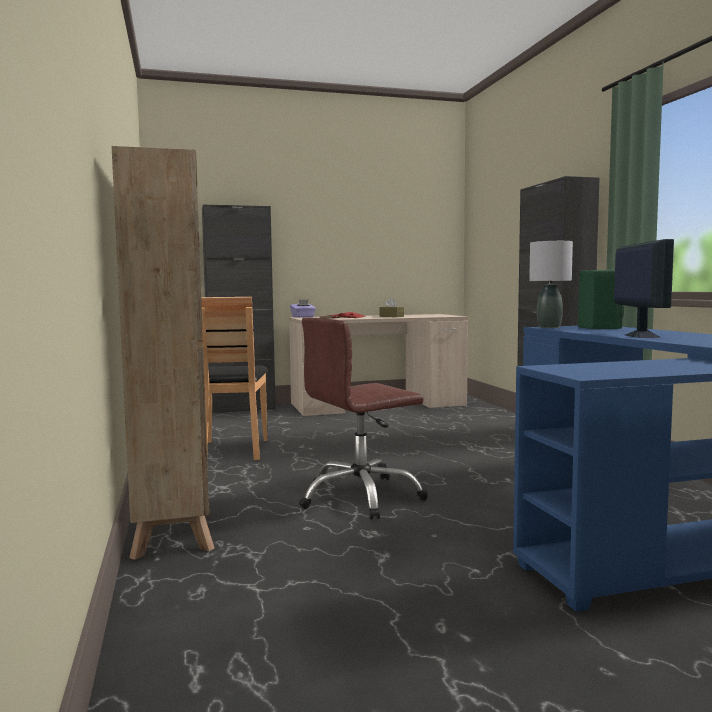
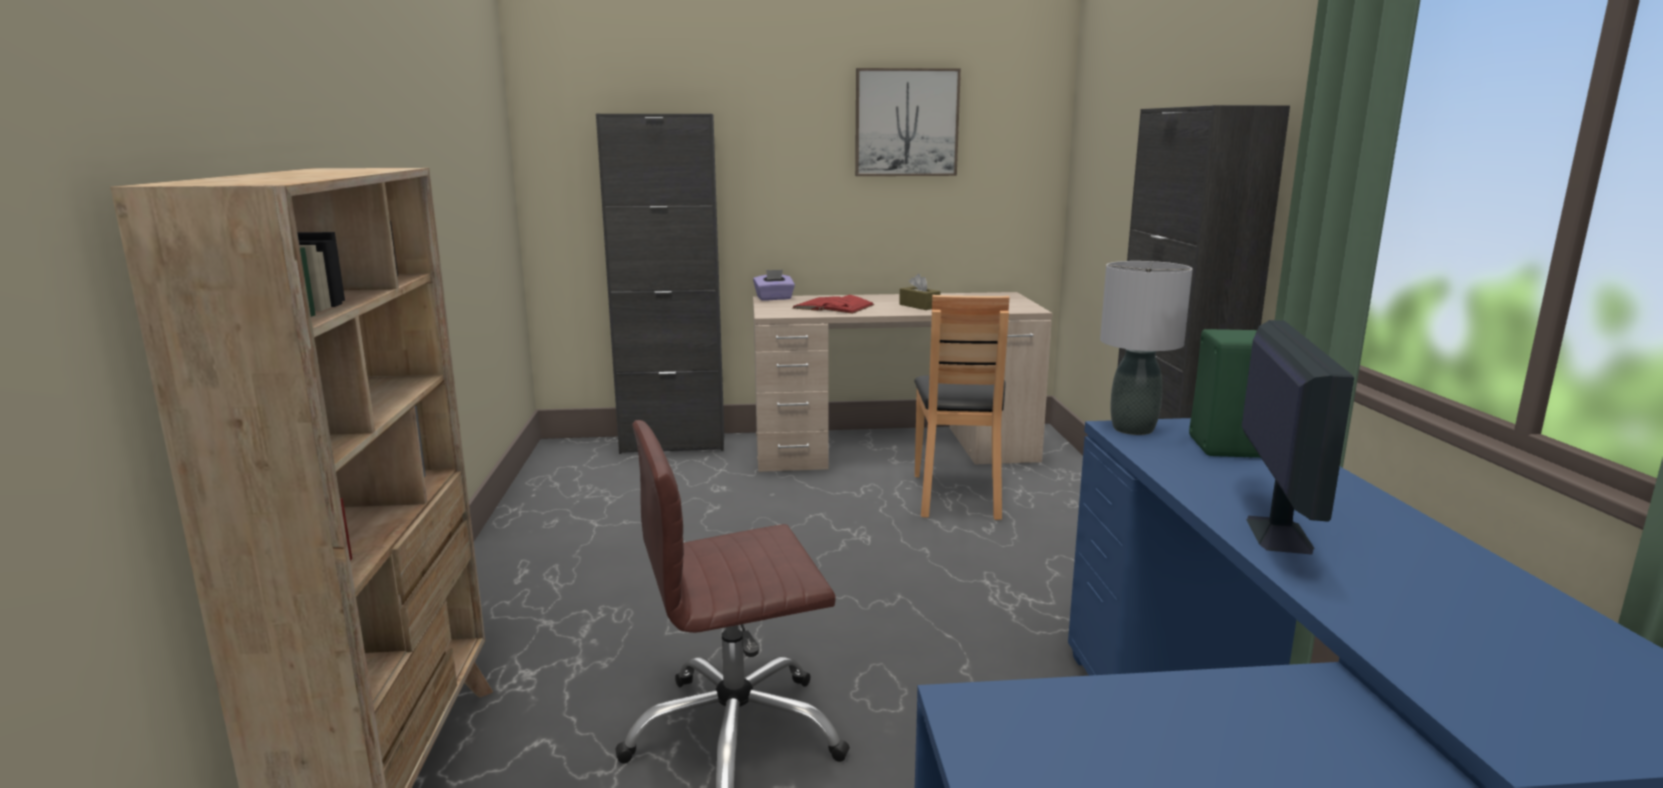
camera: 10 degrees right, 10 degrees up
brown chair [201,297,268,460] -> brown chair moved to [914,295,1010,520]
none -> picture [855,68,961,176]

